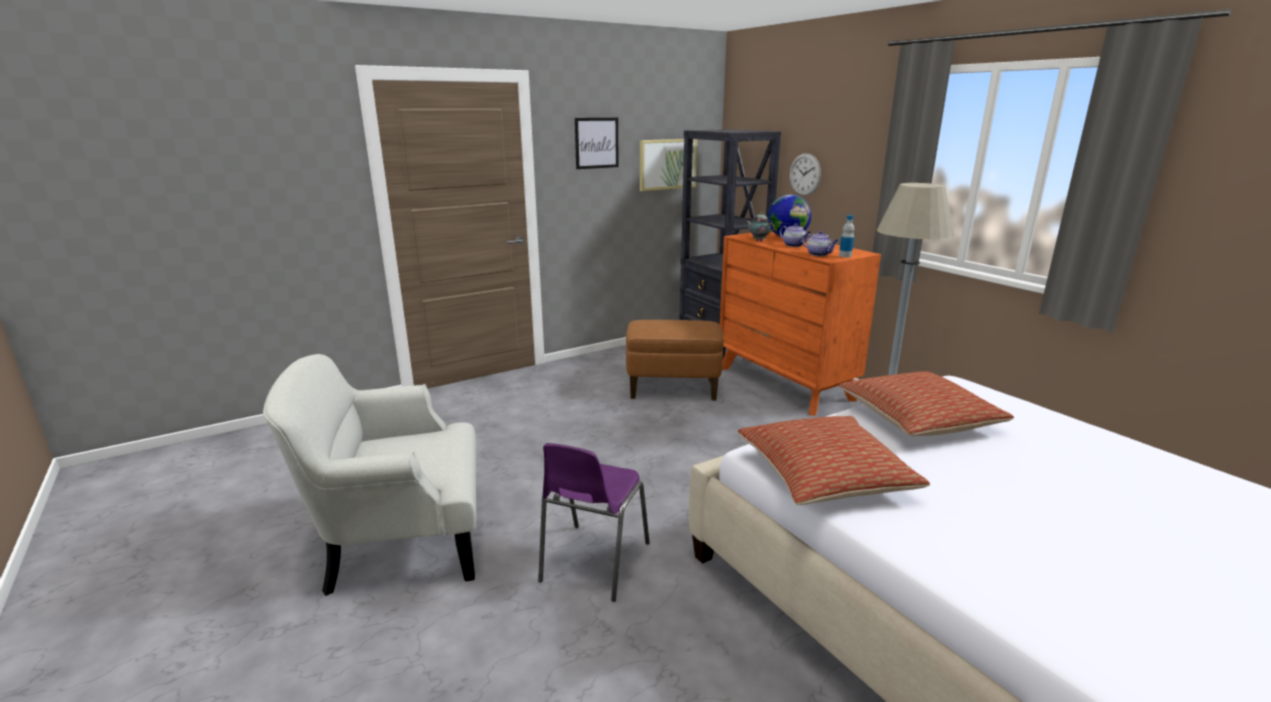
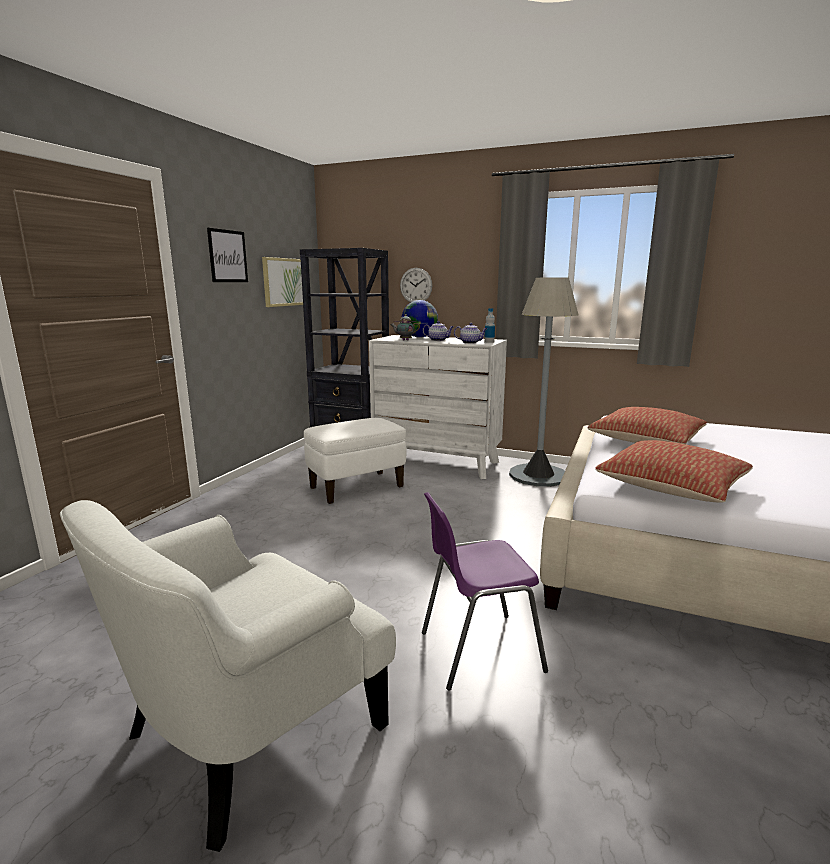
camera: 35 degrees left, 5 degrees down
purple chair [538,443,650,602] -> purple chair turned 90 degrees clockwise [422,492,548,691]
brown ottoman [626,320,724,400] -> white ottoman [304,418,406,504]
orange dresser [720,231,881,416] -> white dresser [369,335,507,479]

